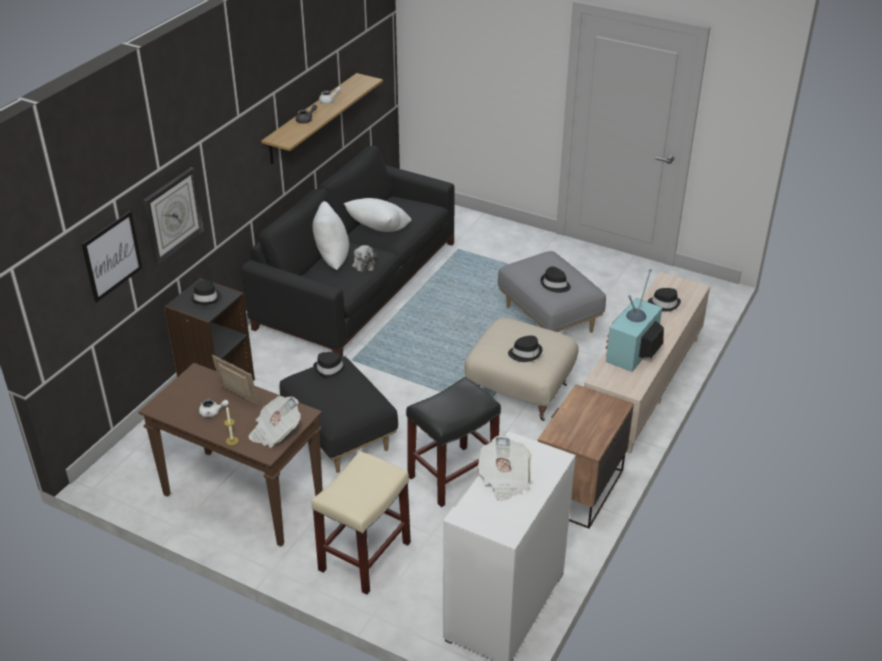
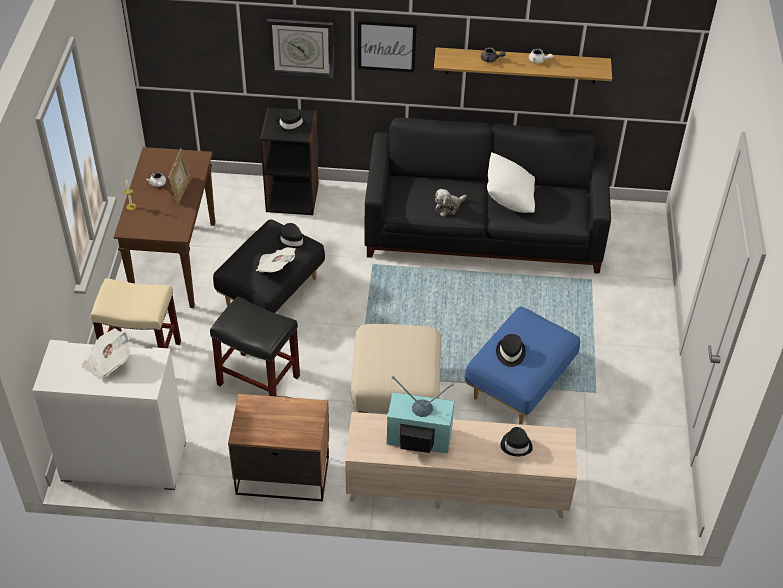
camera: 65 degrees right, 10 degrees up
picture [82,211,142,303] -> picture moved to [358,20,417,73]
newspaper [248,396,301,448] -> newspaper moved to [256,247,296,272]
white pillow [313,201,349,270] -> none
grey ottoman [498,251,606,333] -> blue ottoman [465,307,580,425]
black hat [508,335,542,362] -> none

